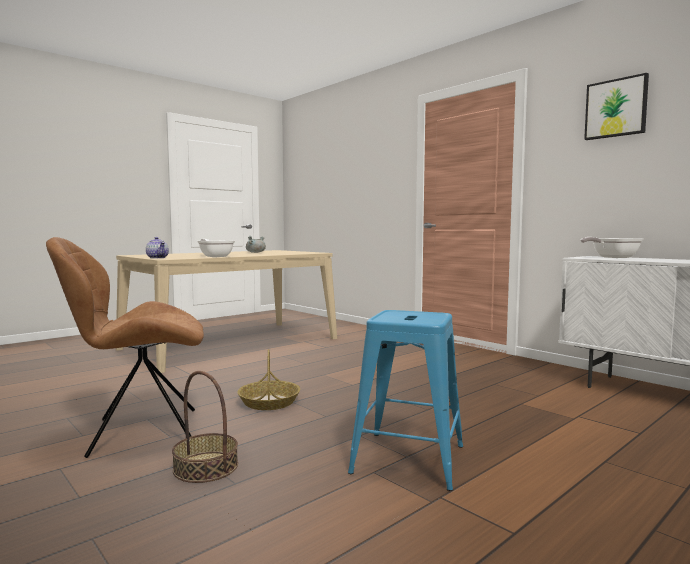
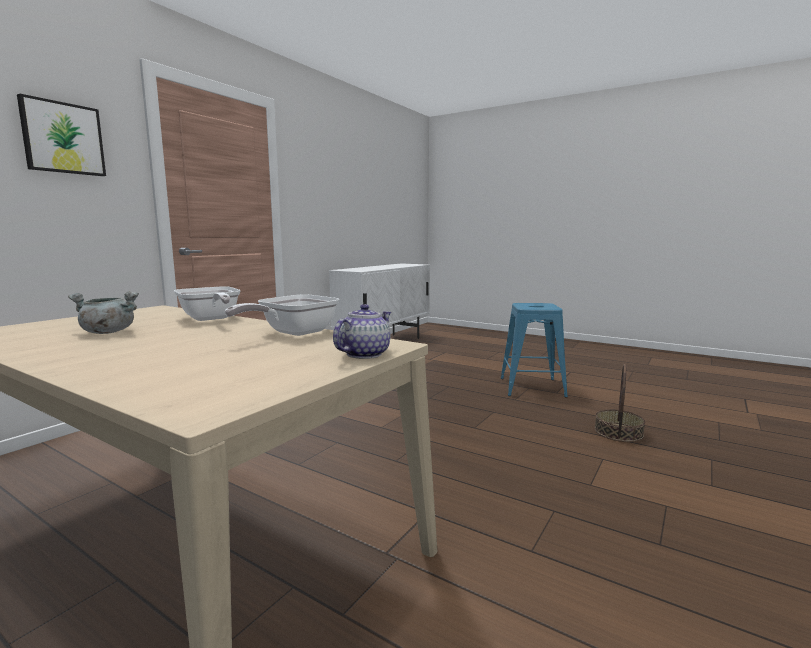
camera: 105 degrees left, 5 degrees up
brown chair [46,237,204,458] -> none
basket [237,349,300,410] -> none
frying pan [580,237,643,258] -> frying pan moved to [174,286,241,321]
picture [584,73,649,140] -> picture moved to [17,94,106,176]

